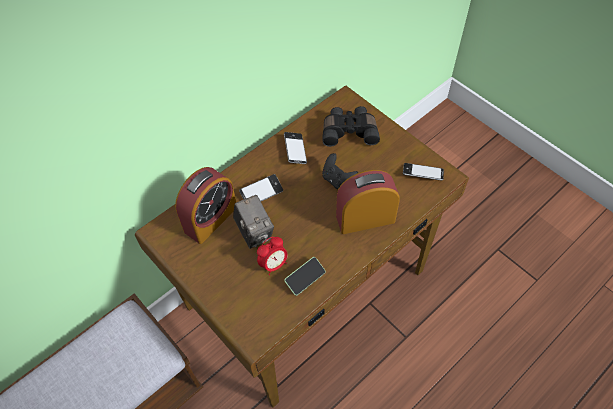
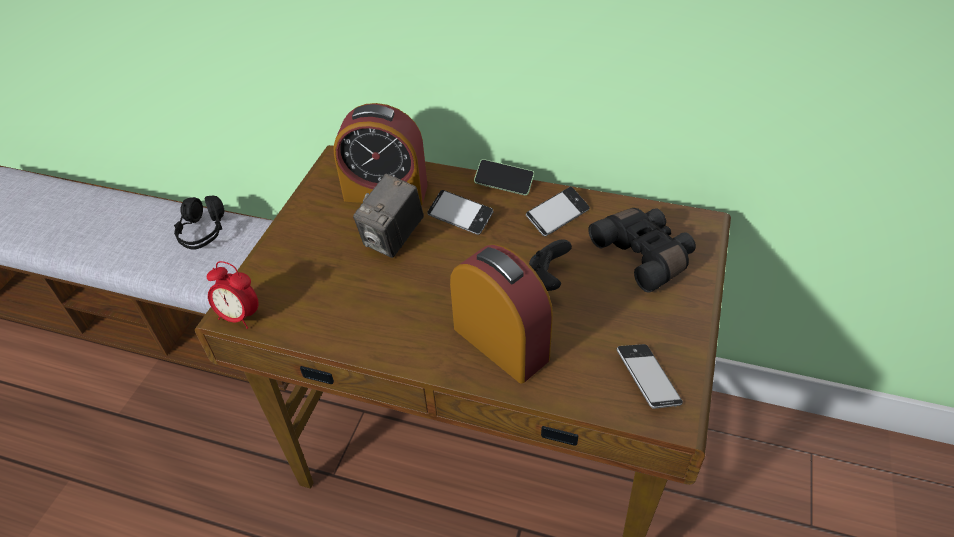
camera: 60 degrees right, 10 degrees down
alarm clock [257,237,287,275] -> alarm clock moved to [207,261,258,329]
phone [284,257,326,296] -> phone moved to [474,159,534,196]
none -> black headphones [174,195,225,250]

